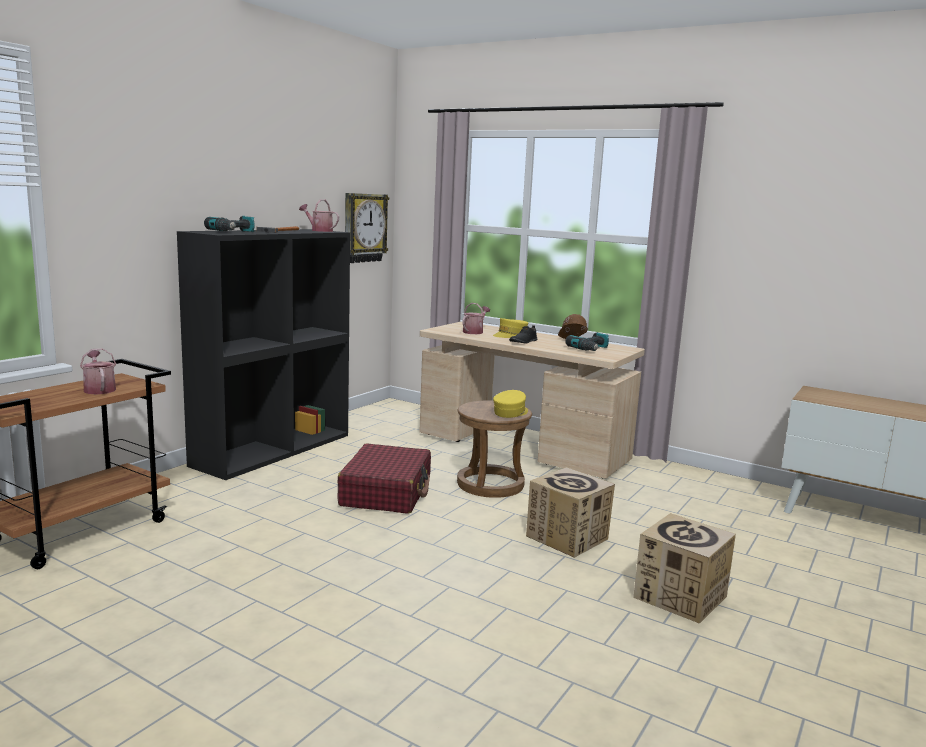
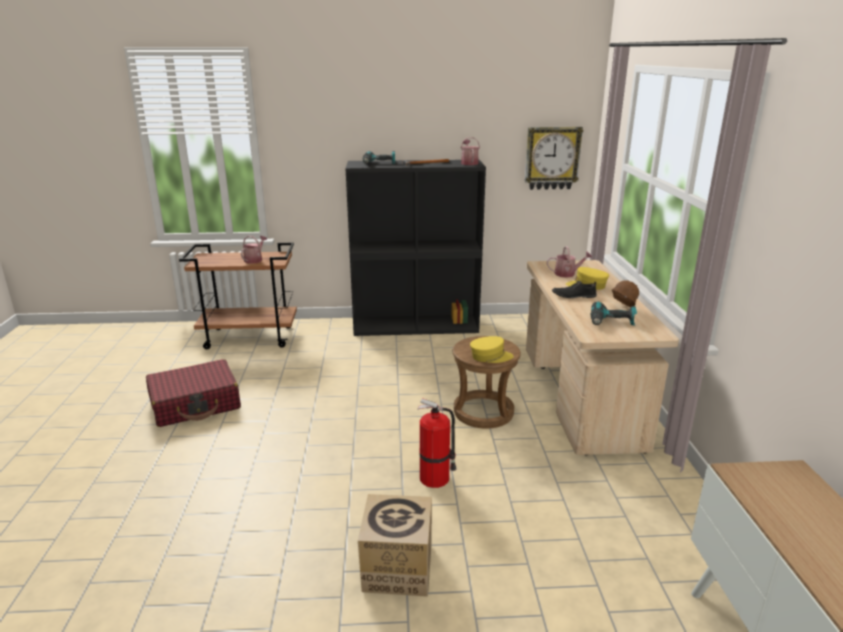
camera: 55 degrees right, 10 degrees up
red suitcase [338,443,431,514] -> red suitcase moved to [146,359,241,427]
cardboard box [526,467,615,558] -> fire extinguisher [418,398,456,488]

